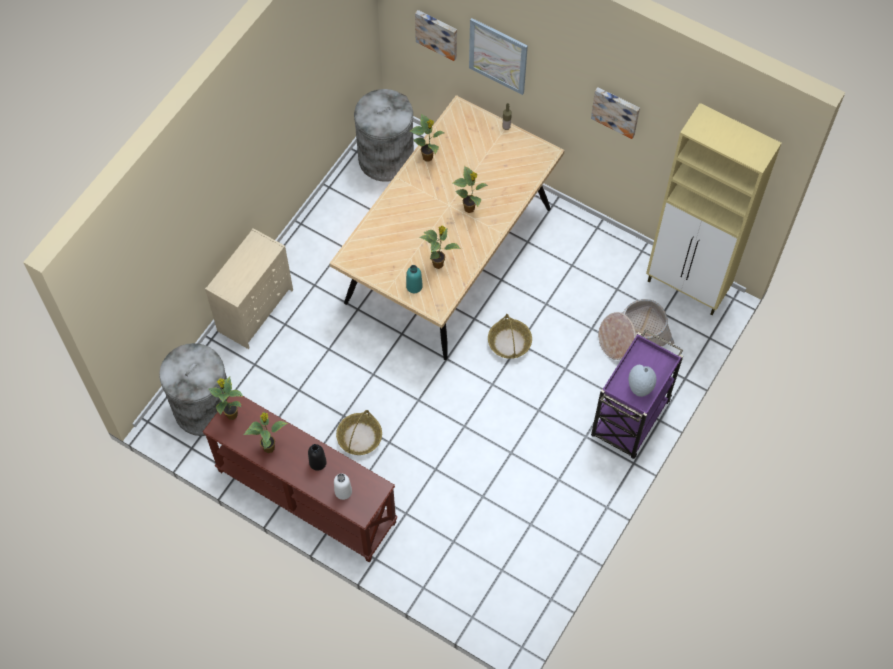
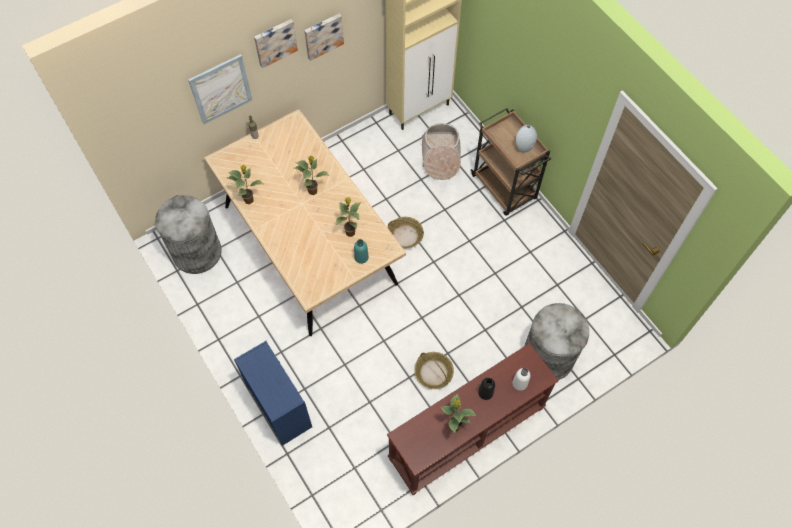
camera: 65 degrees left, 0 degrees up
grey trash can [159,343,228,436] -> grey trash can moved to [525,303,589,380]
beige dresser [205,228,293,349] -> blue dresser [234,341,312,446]
potted plant [208,376,244,420] -> none
picture [415,10,457,61] -> picture moved to [254,19,298,68]
purple cart [591,330,683,459] -> brown cart [471,108,551,216]

